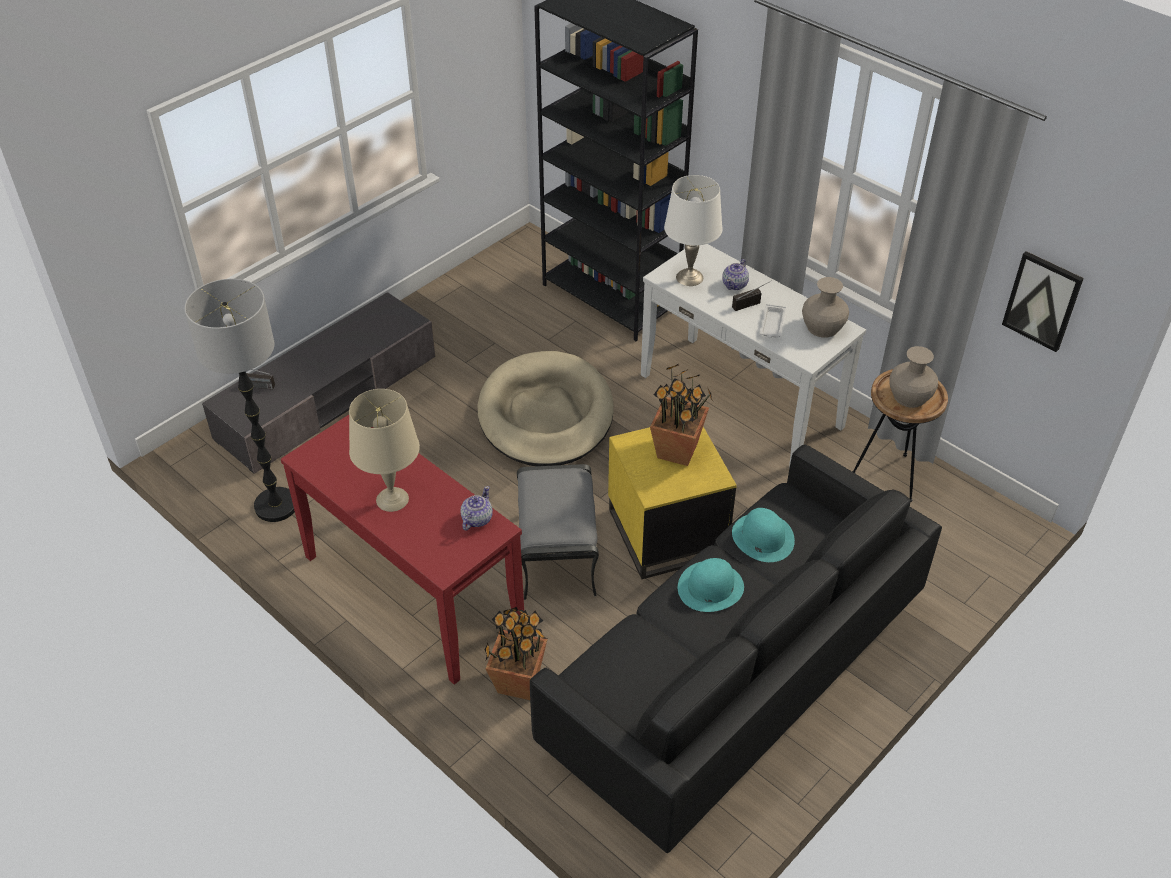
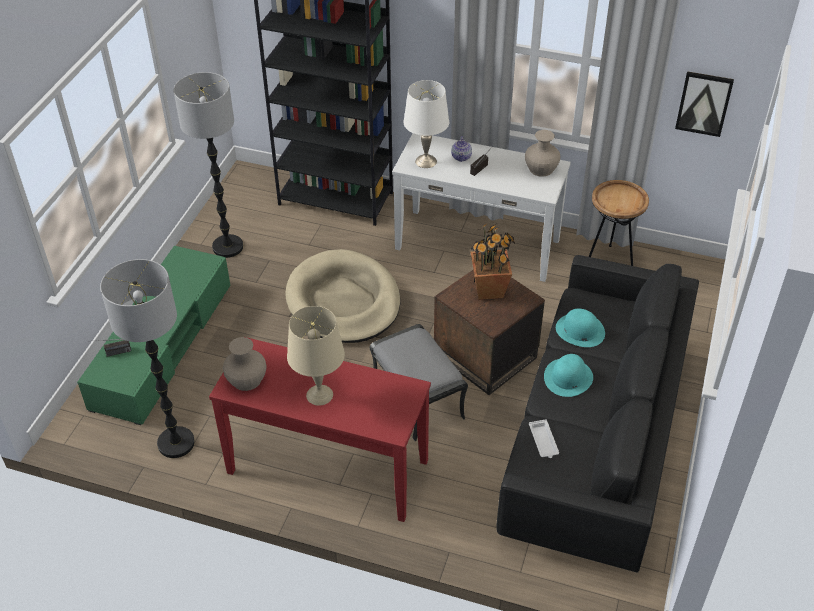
camera: 25 degrees left, 0 degrees up
grey tv stand [202,292,435,473] -> green tv stand [77,246,230,425]
teapot [460,486,493,530] -> none
potted plant [484,607,547,700] -> none
yellow side table [608,427,737,579] -> brown side table [434,270,545,395]
white tray [759,304,786,338] -> white tray moved to [529,419,559,458]
beige vase [889,346,938,408] -> beige vase moved to [223,337,267,391]
none -> floor lamp [173,72,243,258]

